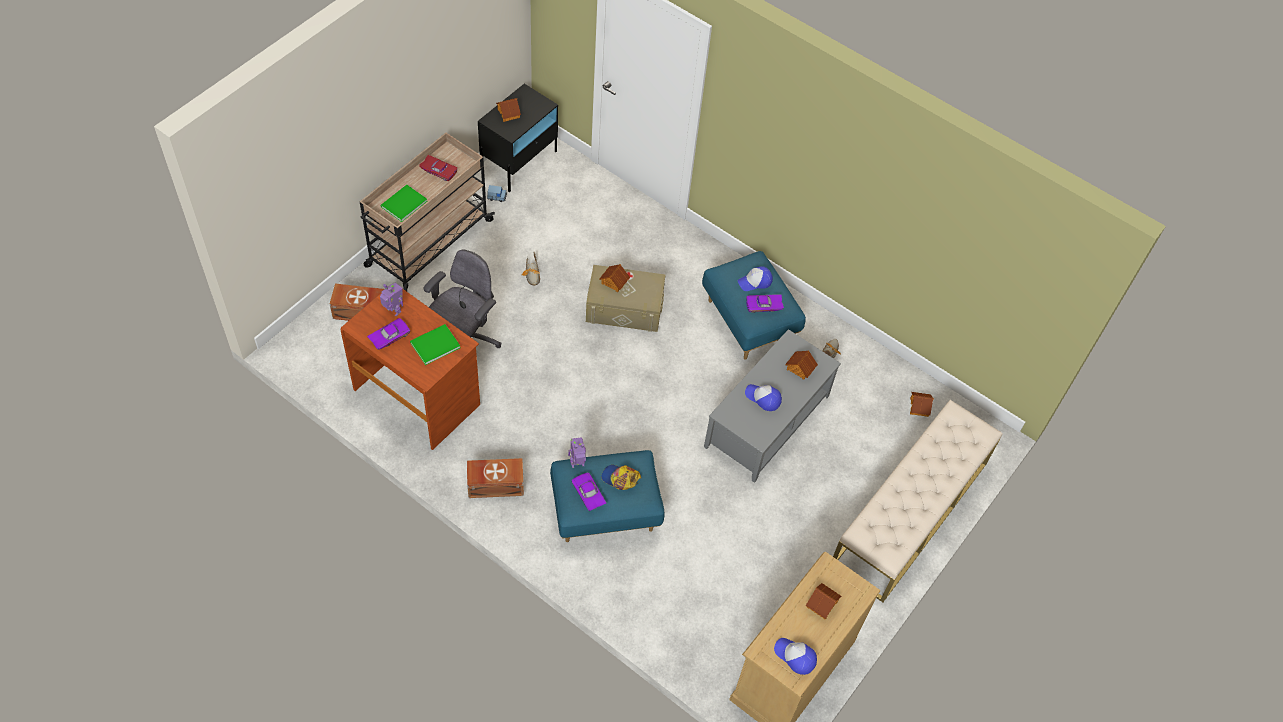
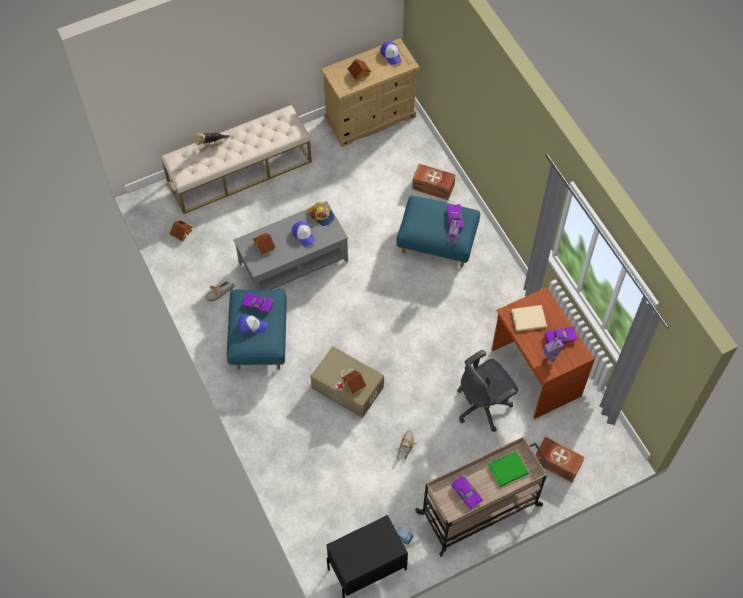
camera: 150 degrees left, 5 degrees up
green book [410,324,460,365] -> beige book [511,305,547,332]
red toy car [419,155,458,181] -> purple toy car [451,476,483,509]
brown storage box [467,458,524,498] -> brown storage box moved to [412,164,455,200]
toy house [496,98,521,122] -> none
cap [601,465,641,490] -> cap moved to [308,202,335,226]
none -> plush toy [194,133,230,152]

